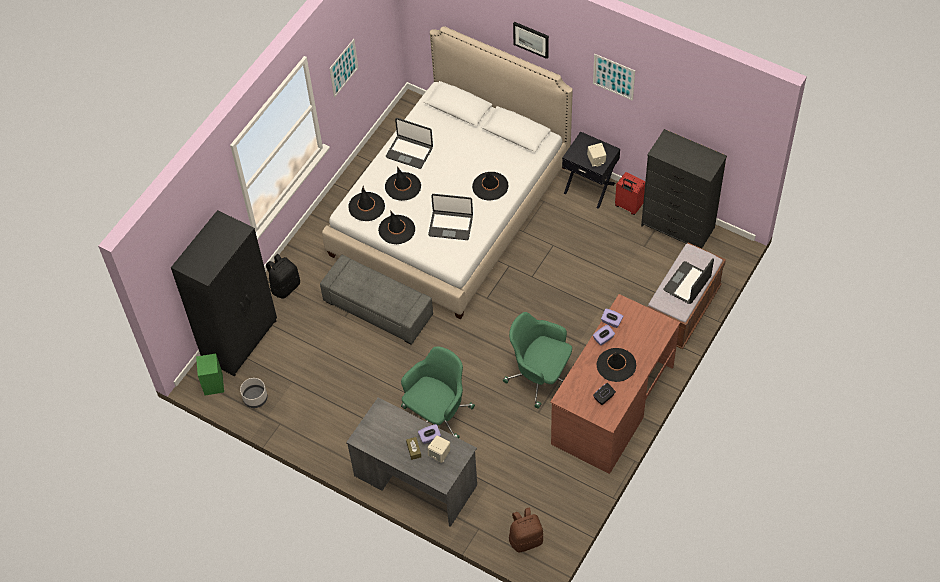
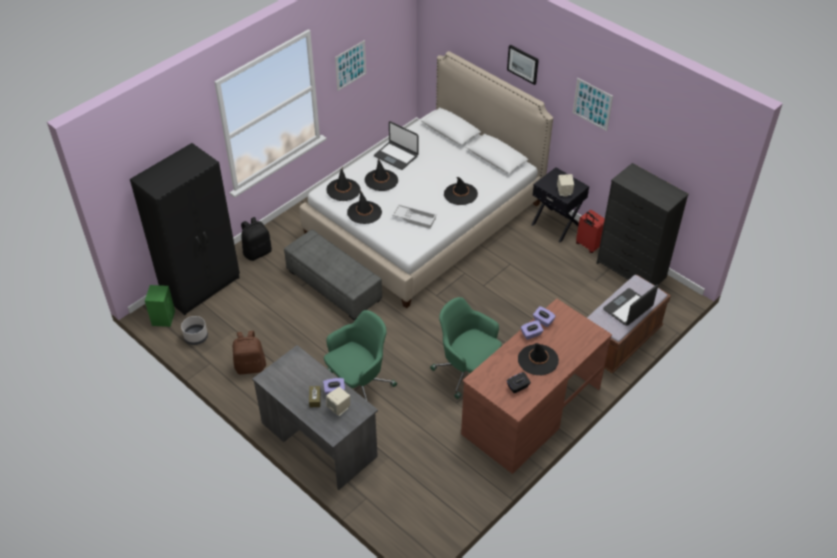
camera: 10 degrees right, 10 degrees down
laptop [428,194,473,240] -> white tray [392,204,437,229]
brown backpack [509,507,543,553] -> brown backpack moved to [233,331,266,374]

